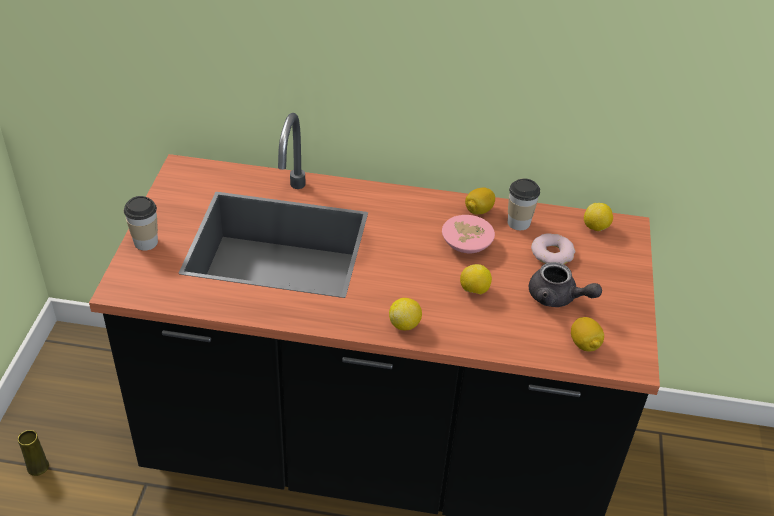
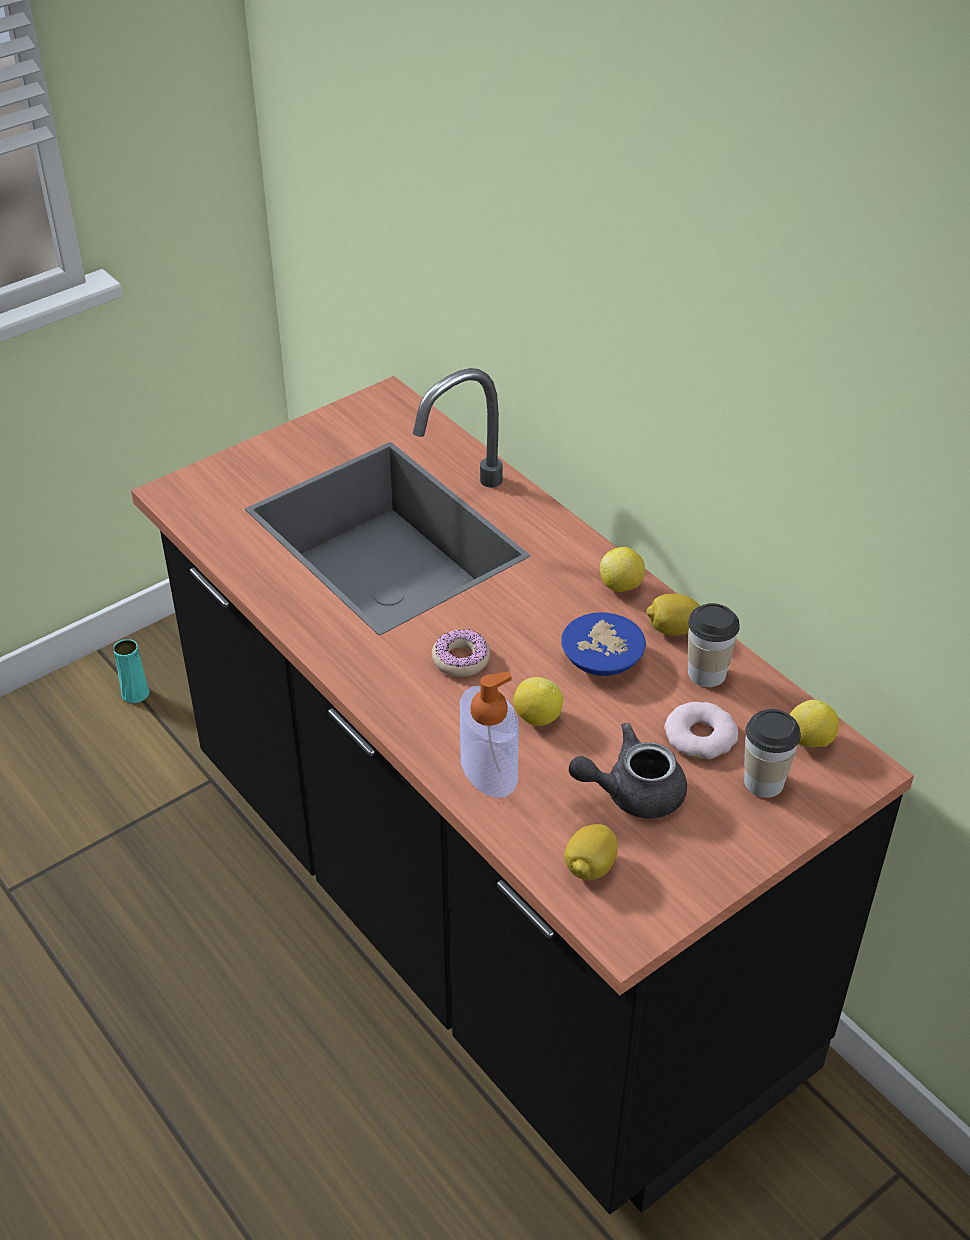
camera: 45 degrees right, 0 degrees up
yellow vase [18,430,49,476] -> turquoise vase [113,639,150,703]
cup [124,196,158,251] -> cup moved to [744,709,801,798]
lemon [389,298,422,330] -> lemon moved to [600,547,645,592]
pink bowl [442,215,495,253] -> blue bowl [561,612,646,676]
grey teapot [529,262,602,307] -> grey teapot turned 90 degrees clockwise [569,723,687,819]
none -> donut [432,629,490,677]
none -> soap dispenser [460,672,519,798]

